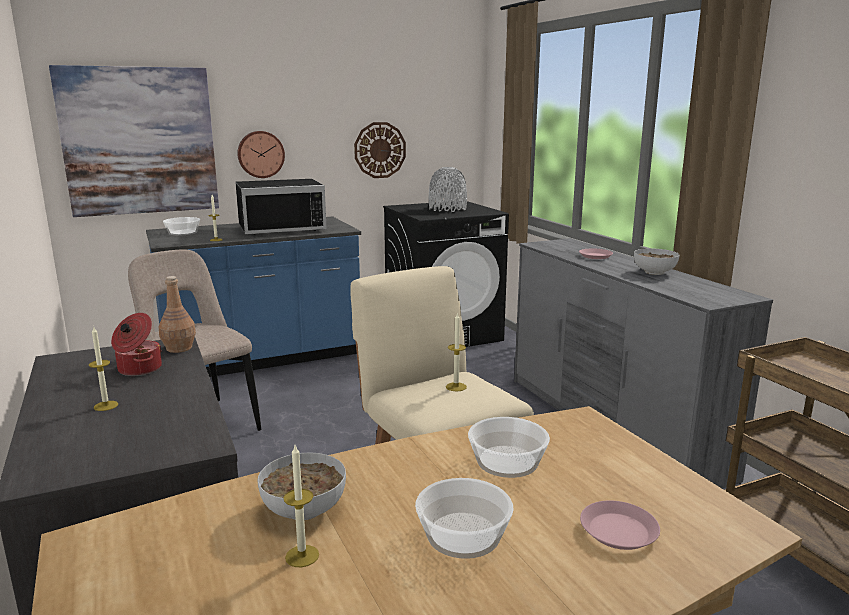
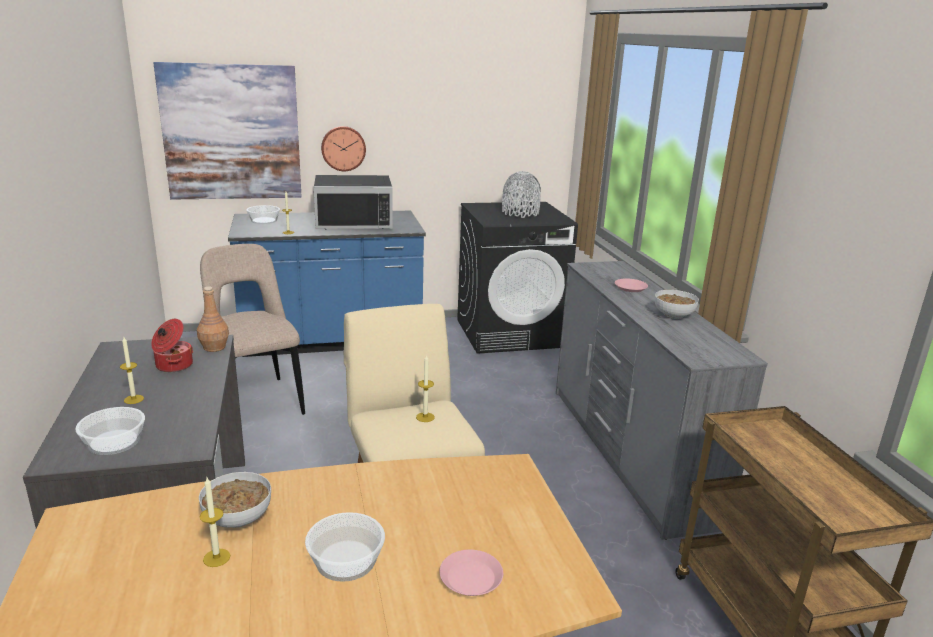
camera: 10 degrees right, 5 degrees up
wall clock [354,122,406,178] -> none
bowl [468,417,550,478] -> bowl moved to [75,407,145,455]

